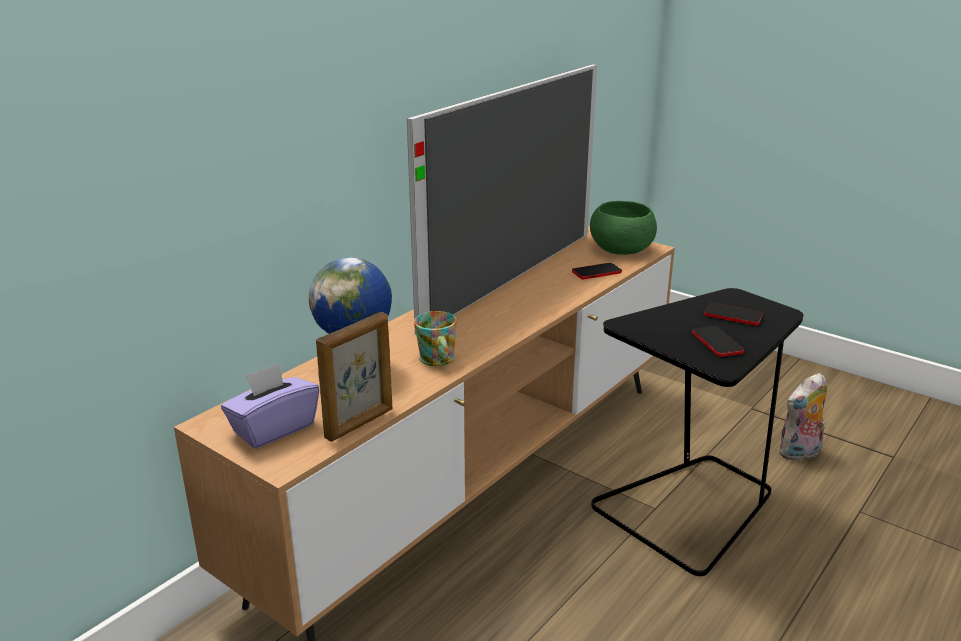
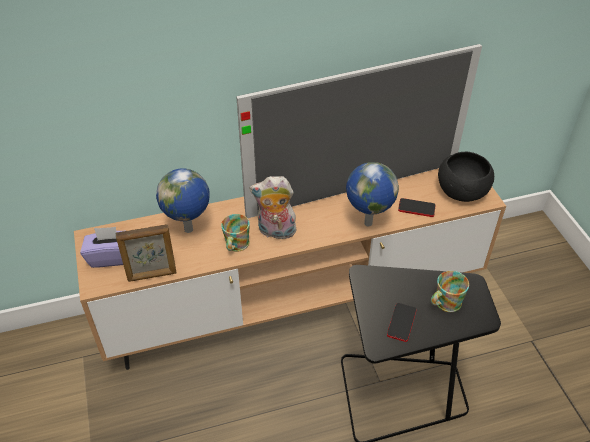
camera: 35 degrees right, 20 degrees up
green bowl [590,201,657,255] -> black bowl [438,152,494,202]
phone [704,303,763,325] -> mug [431,271,469,312]
plush toy [778,373,827,461] -> plush toy moved to [249,176,298,239]
none -> globe [346,162,399,227]

